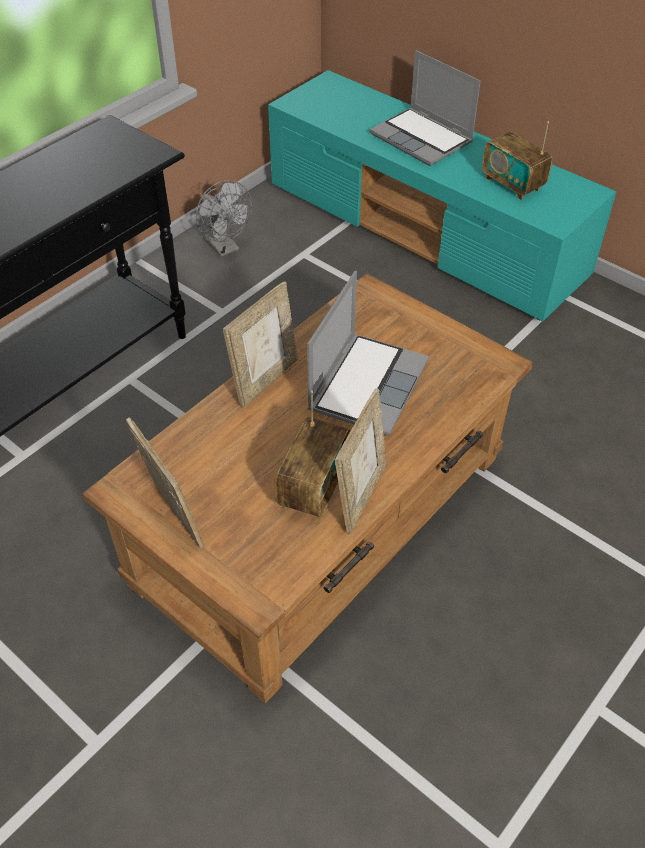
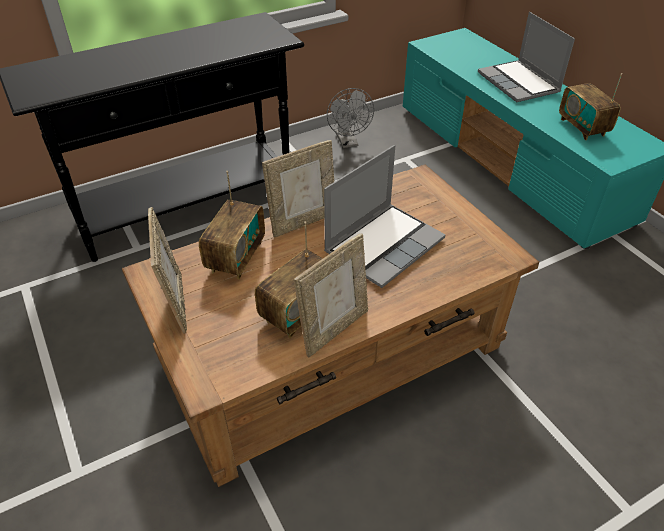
camera: 20 degrees right, 5 degrees down
none -> radio [199,171,265,279]

